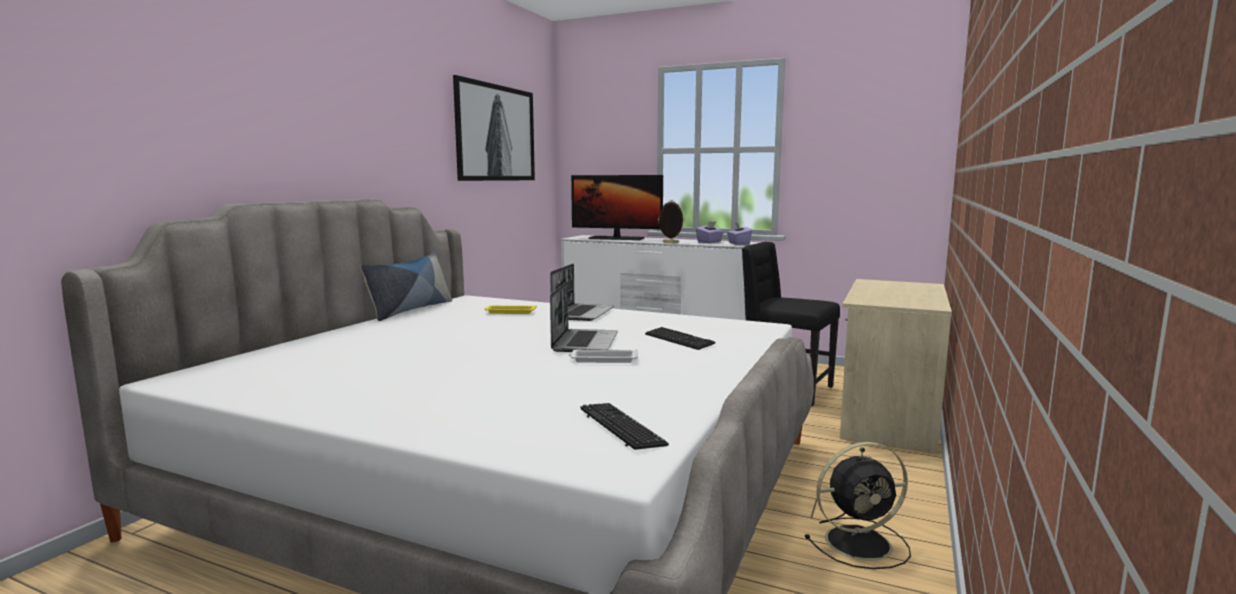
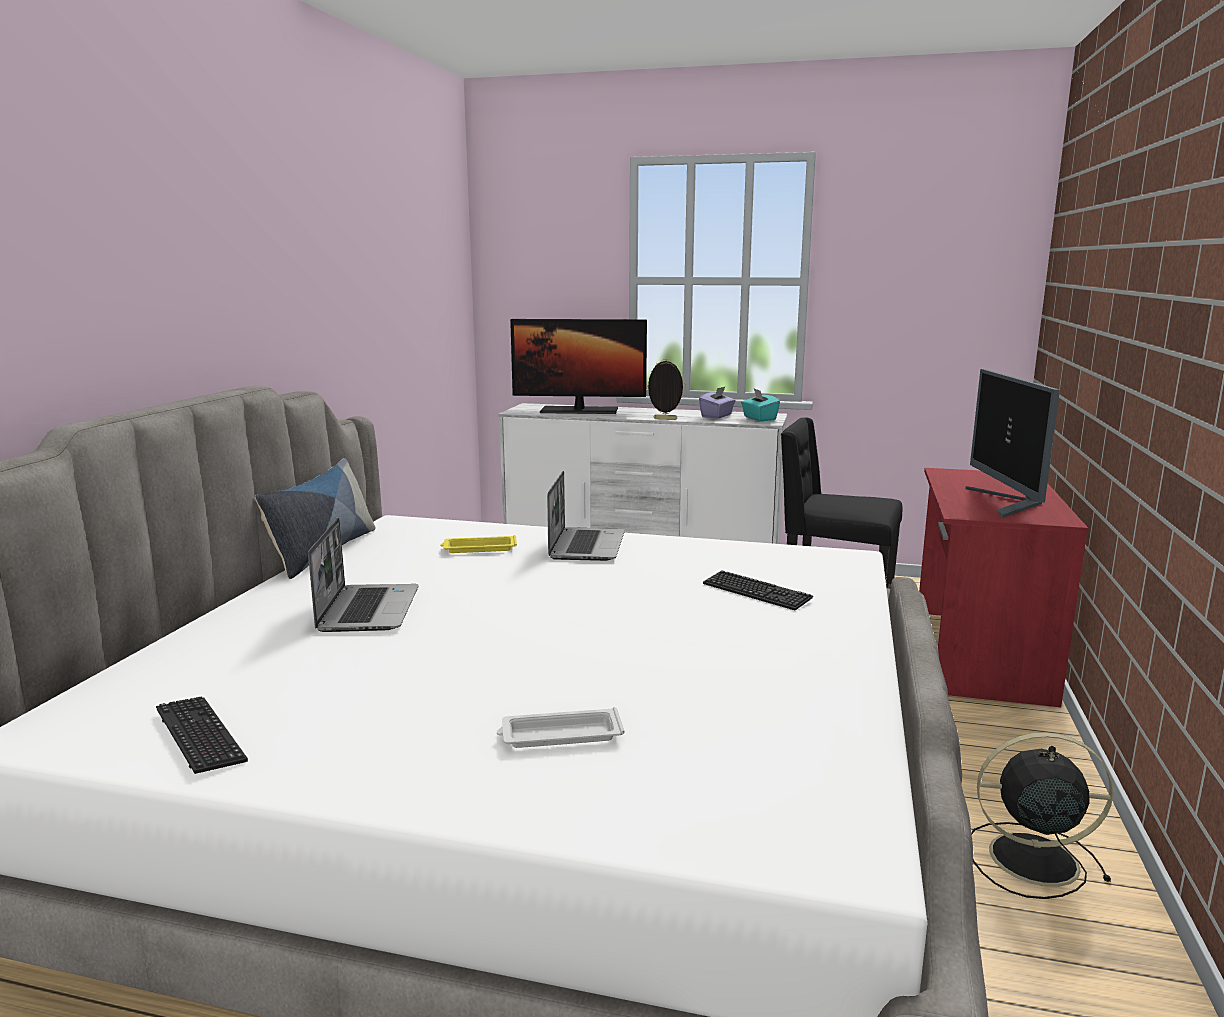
camera: 10 degrees left, 5 degrees up
picture [453,75,535,181] -> none
laptop [550,281,618,352] -> laptop moved to [308,518,419,632]
white tray [569,349,638,363] -> white tray moved to [497,707,624,748]
keyboard [580,403,669,450] -> keyboard moved to [156,697,248,774]
purple tissue box [727,222,752,245] -> turquoise tissue box [741,389,780,421]
black fan [805,442,911,569] -> black fan turned 150 degrees counterclockwise [971,732,1113,899]
beige desk [840,279,952,453] -> red desk [919,468,1088,707]
none -> monitor [965,369,1060,518]

